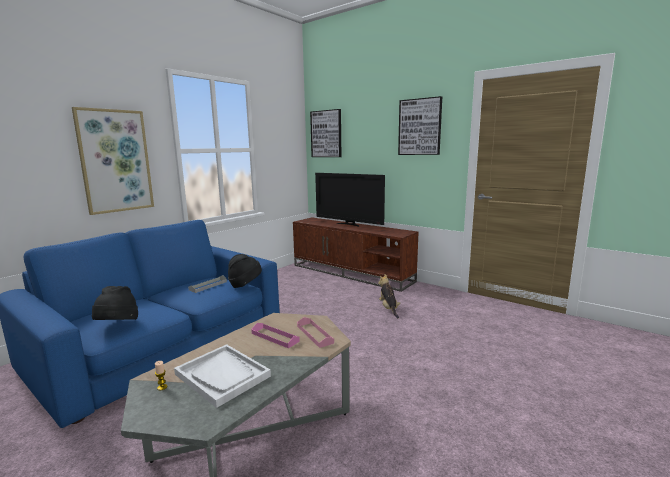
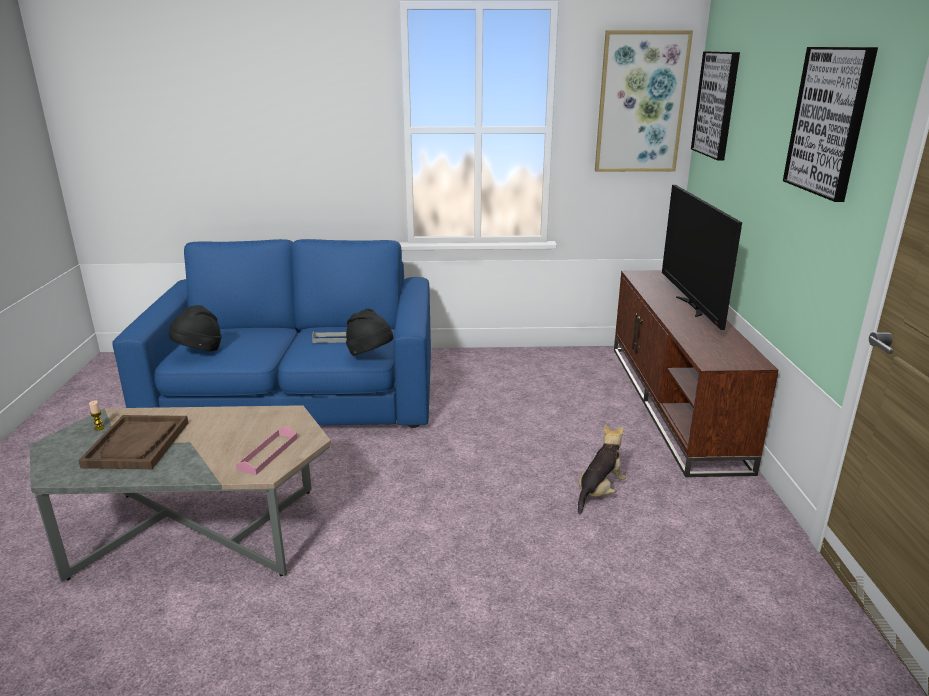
camera: 50 degrees right, 10 degrees up
picture [72,107,154,215] -> picture moved to [595,30,693,172]
white tray [174,344,271,408] -> brown tray [78,415,188,469]
pink tray [251,323,300,349] -> none

